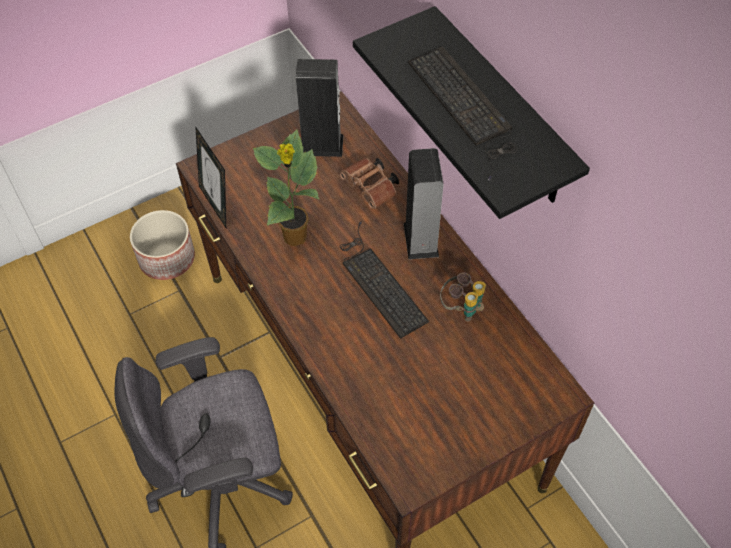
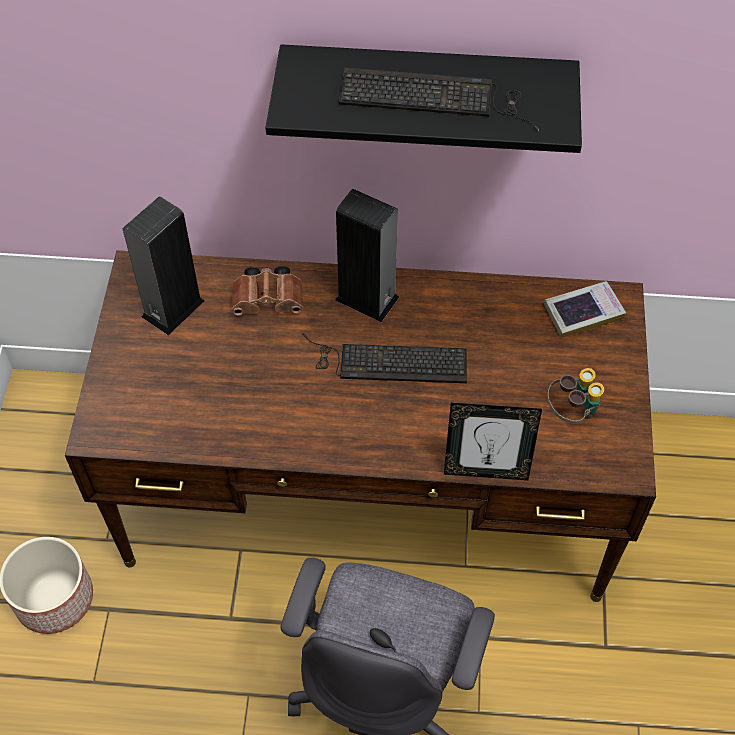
camera: 55 degrees left, 0 degrees up
picture frame [195,126,226,228] -> picture frame moved to [444,403,542,480]
potted plant [253,130,320,246] -> none
binoculars [440,272,486,321] -> binoculars moved to [547,368,604,424]
none -> book [544,281,626,338]

